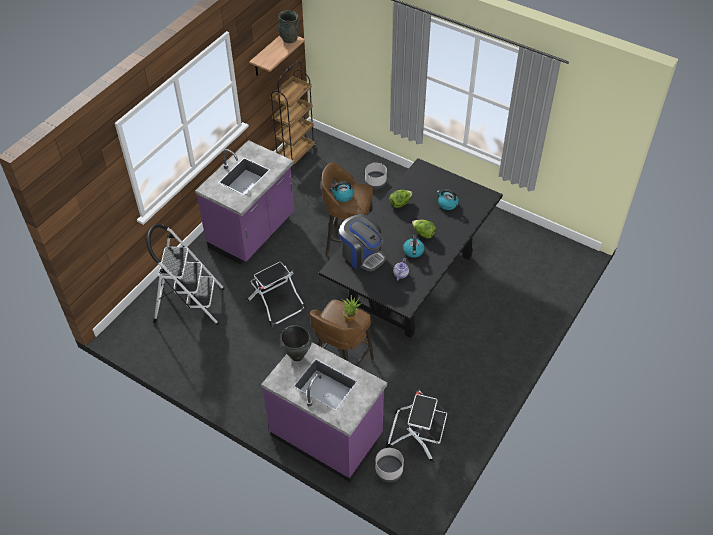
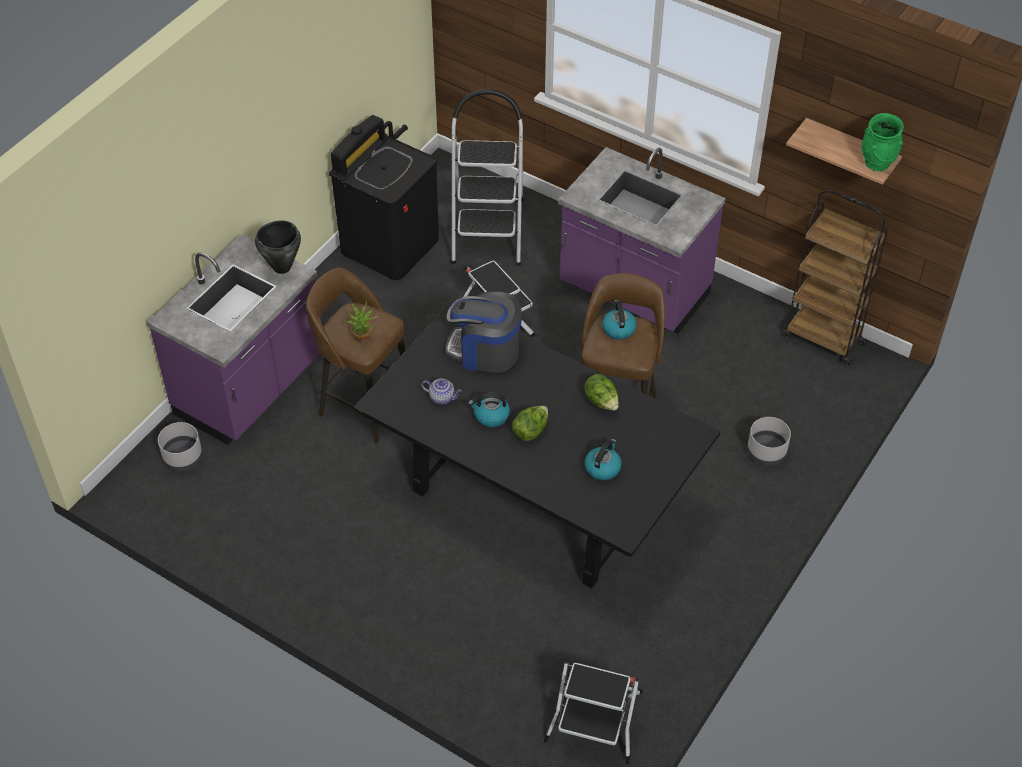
camera: 90 degrees right, 0 degrees up
grey vase [278,10,300,43] -> green vase [862,113,904,171]
coffee machine [339,214,386,271] -> coffee machine turned 60 degrees clockwise [445,292,522,373]
step ladder [385,389,447,462] -> step ladder moved to [544,661,643,764]
none -> black washing machine [329,115,439,280]

